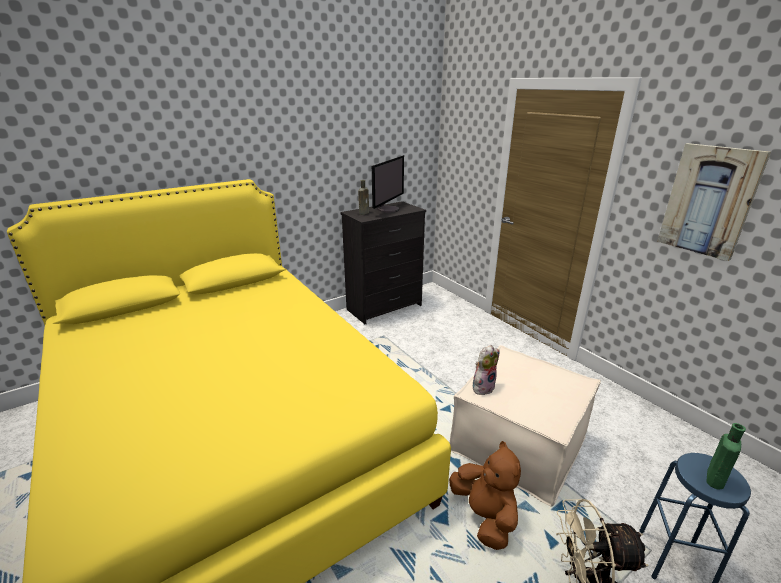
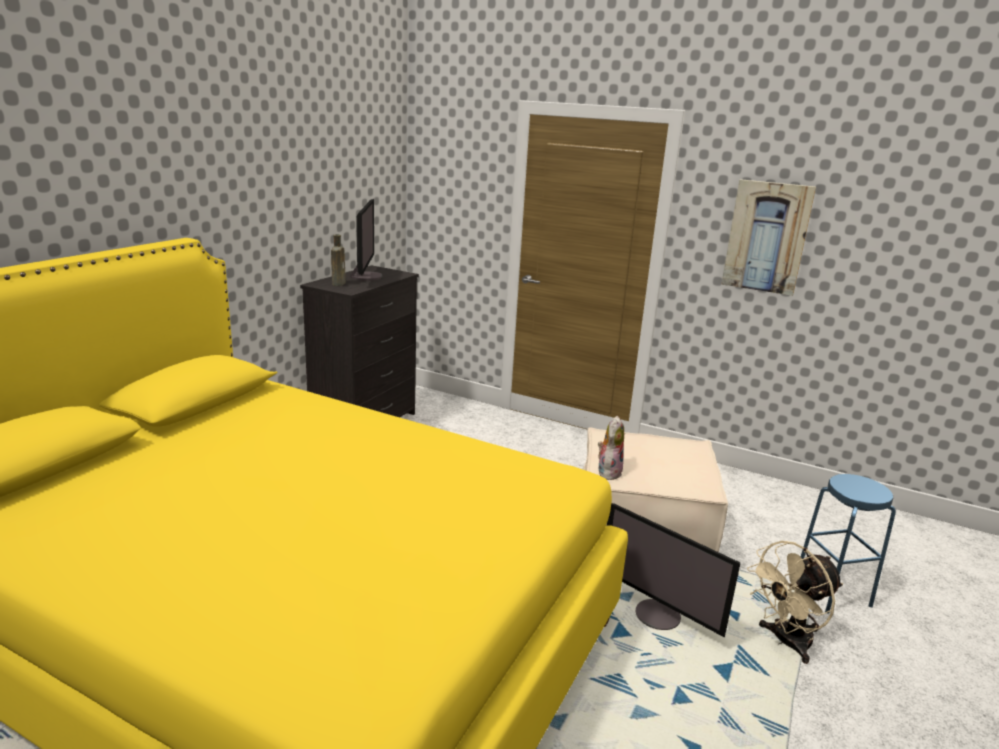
camera: 30 degrees left, 5 degrees down
brown plush toy [449,441,521,550] -> monitor [607,503,740,638]
green bottle [706,423,746,490] -> none

